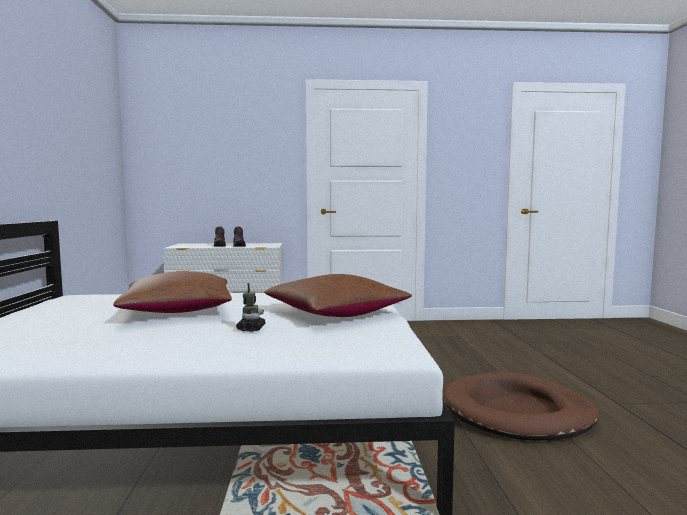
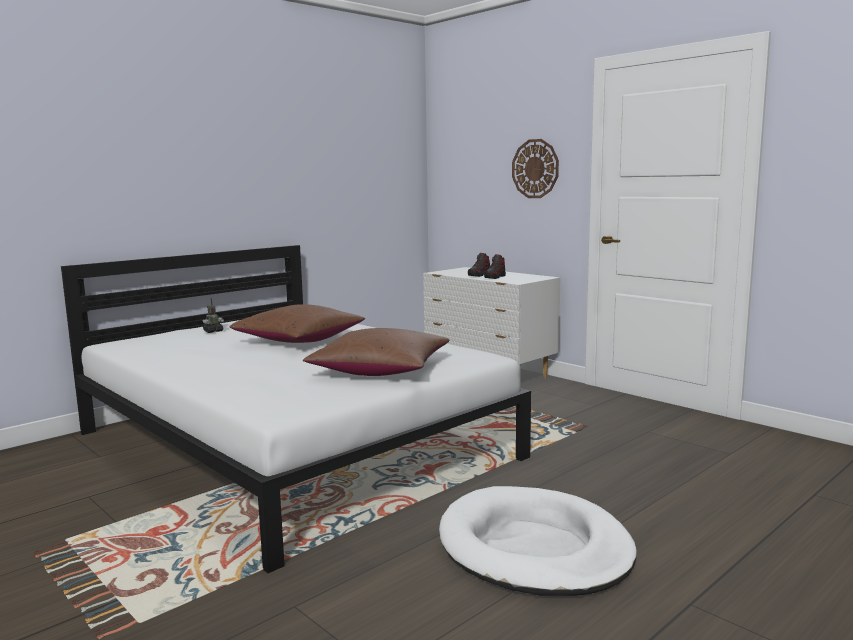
camera: 50 degrees right, 5 degrees up
toy robot [236,283,266,332] -> toy robot moved to [203,298,224,333]
brown dog bed [443,372,599,441] -> white dog bed [439,486,637,596]
none -> wall clock [512,139,559,198]

